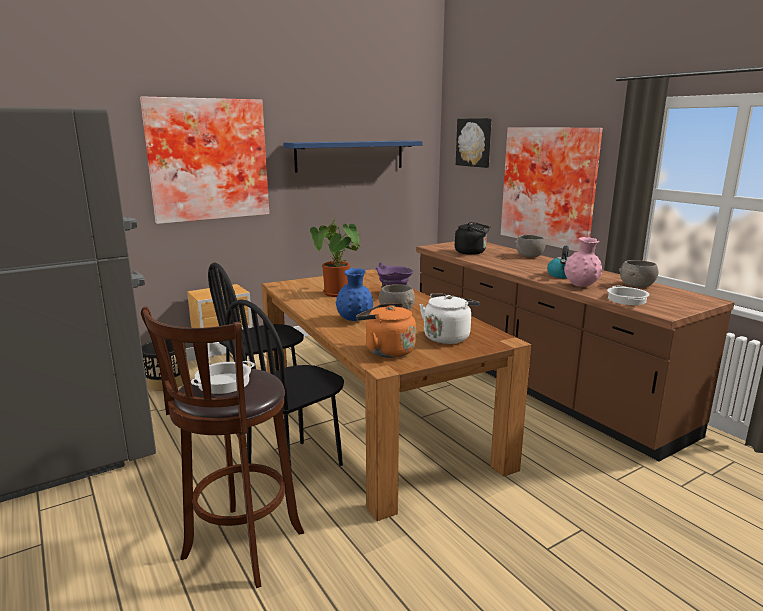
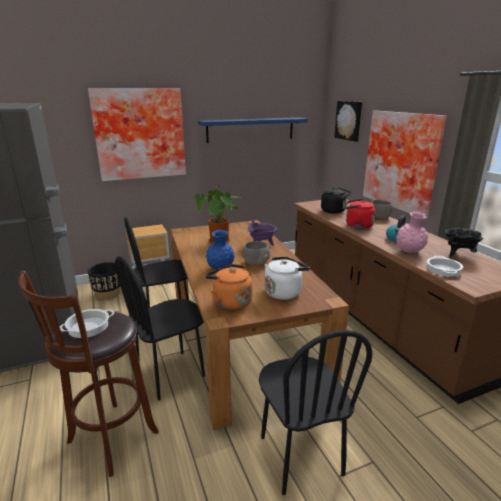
camera: 10 degrees right, 5 degrees up
grey bowl [619,260,658,288] -> black cooking pot [445,228,483,258]
none -> black chair [259,330,372,495]
none -> red kettle [344,199,376,229]

